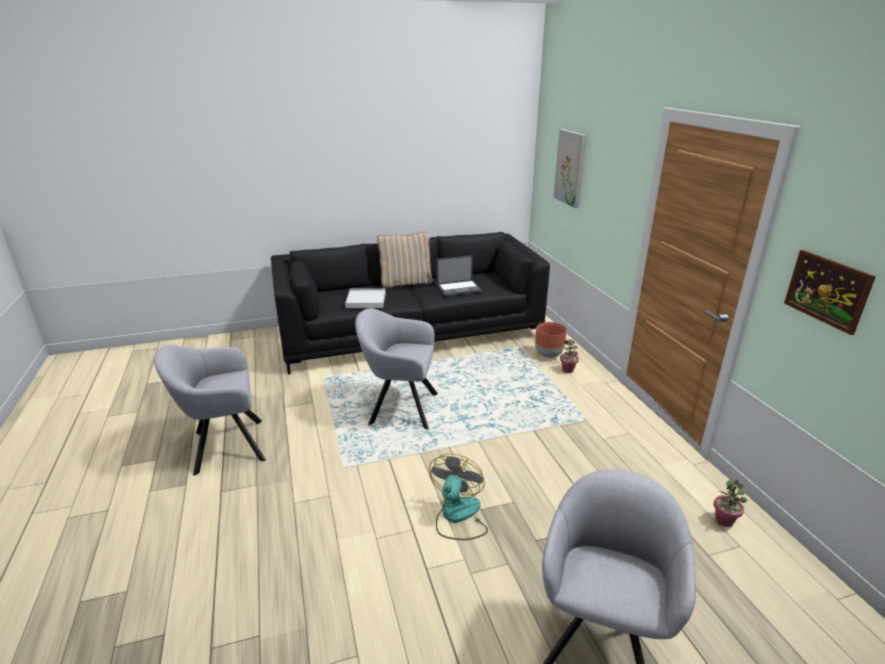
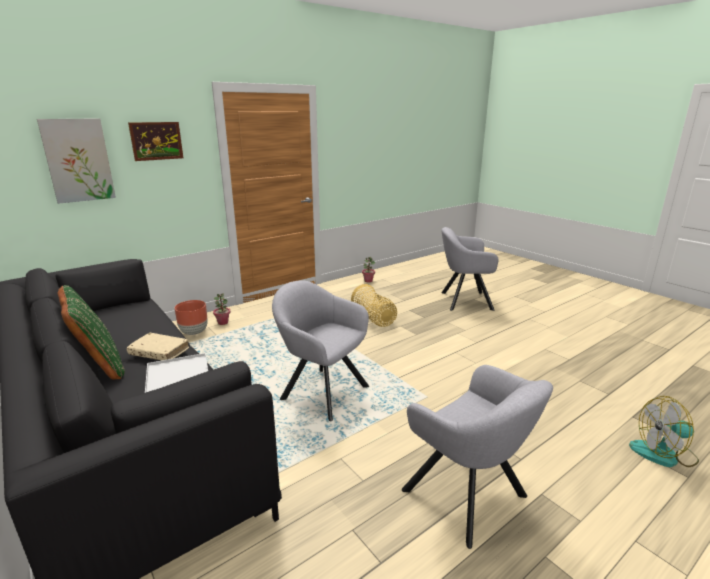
camera: 110 degrees left, 5 degrees down
grey armchair [355,308,438,430] -> grey armchair turned 135 degrees clockwise [272,280,369,422]
beige pillow [377,232,433,288] -> green pillow [58,285,125,379]
fan [429,454,488,540] -> fan moved to [629,396,699,467]
laptop [437,255,482,296] -> none
picture [784,250,876,335] -> picture moved to [128,122,183,161]
none -> beige book [127,333,189,360]
none -> basket [351,284,397,327]

